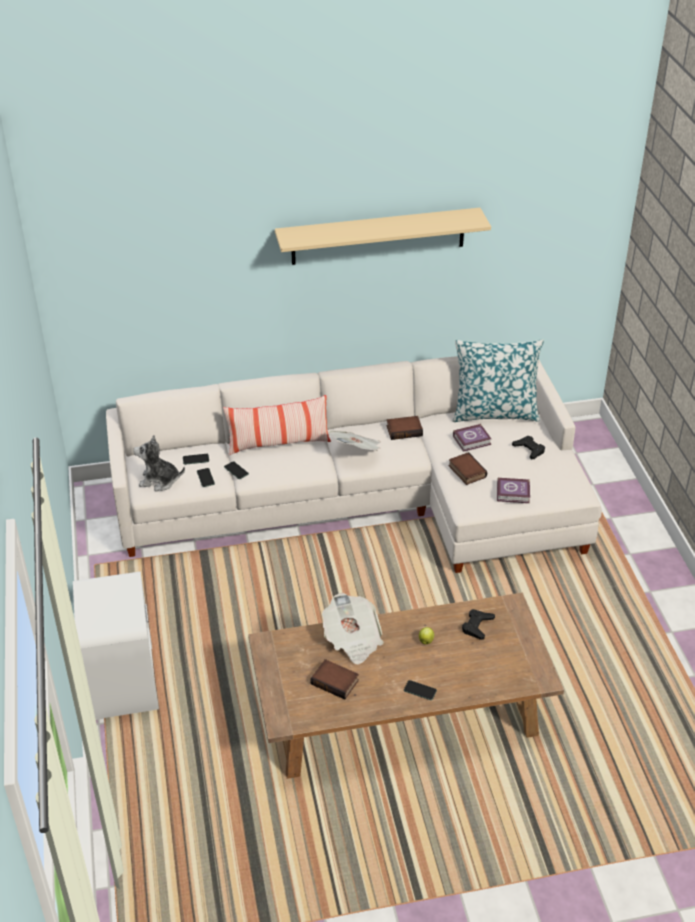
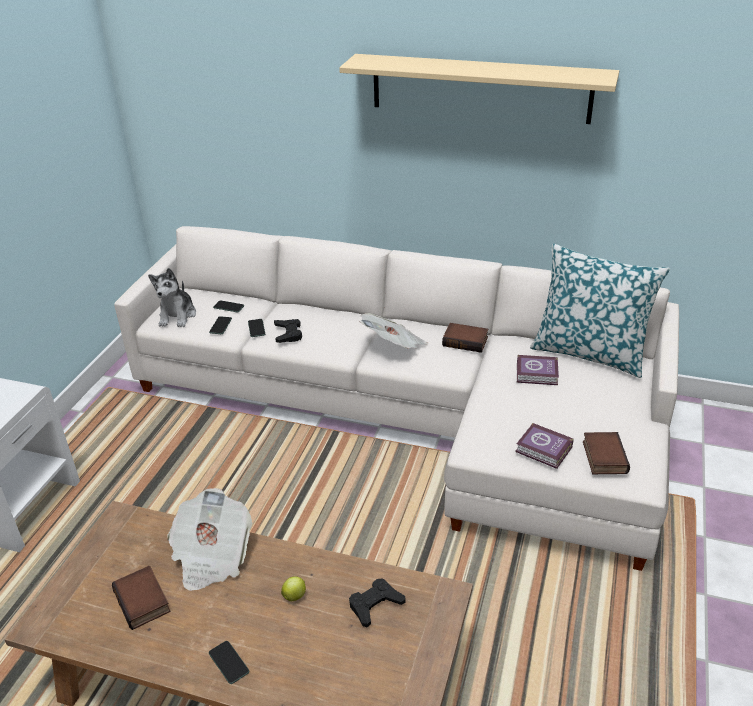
camera: 30 degrees right, 5 degrees down
plush toy [134,435,185,491] -> plush toy turned 120 degrees counterclockwise [148,268,196,327]
pillow [223,395,331,456] -> none
book [448,452,487,485] -> book moved to [583,432,630,474]
black game controller [512,436,545,459] -> black game controller moved to [274,319,302,343]

